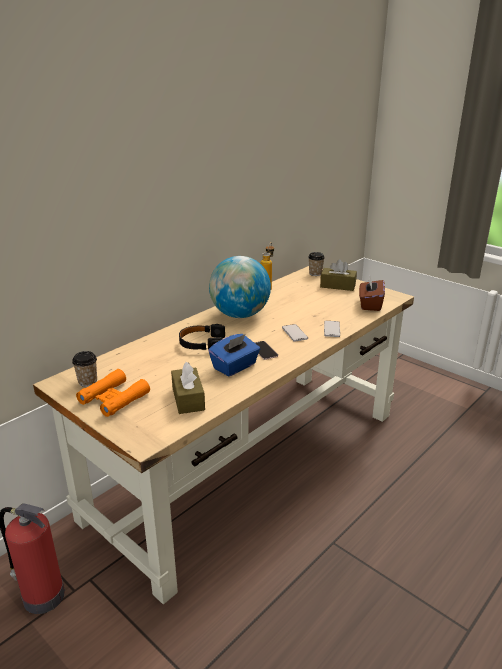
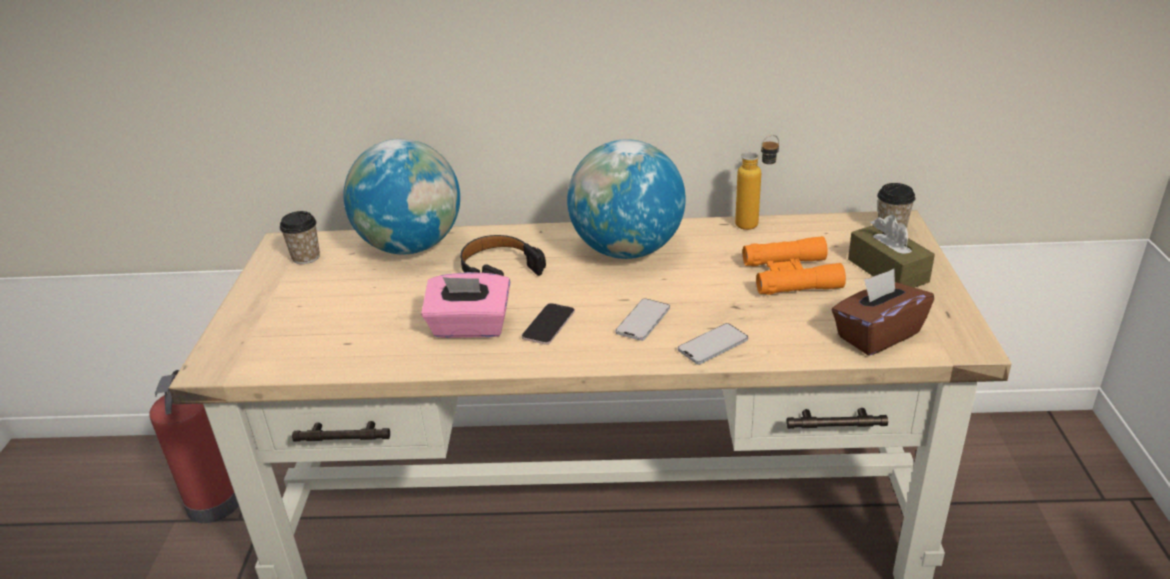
camera: 50 degrees right, 5 degrees up
orange binoculars [76,369,150,417] -> orange binoculars moved to [743,236,846,295]
brown tissue box [171,362,205,414] -> none
blue tissue box [208,334,260,376] -> pink tissue box [421,272,510,338]
none -> globe [343,139,460,254]

